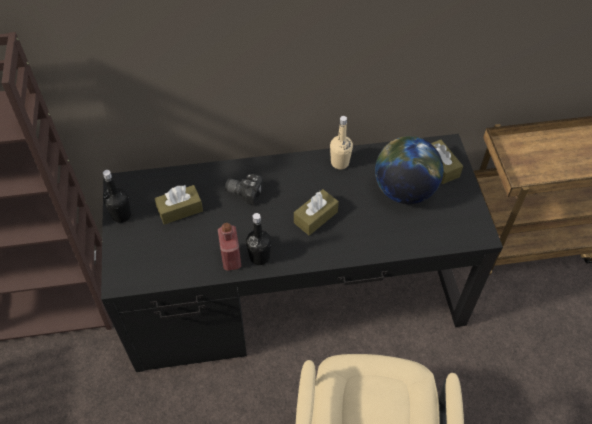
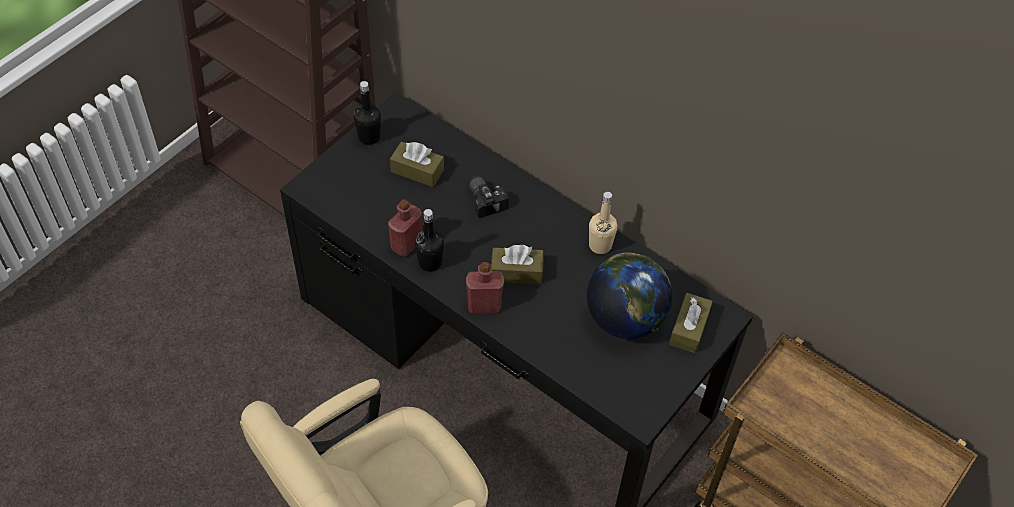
camera: 45 degrees right, 0 degrees up
none -> red bottle [466,262,504,313]

